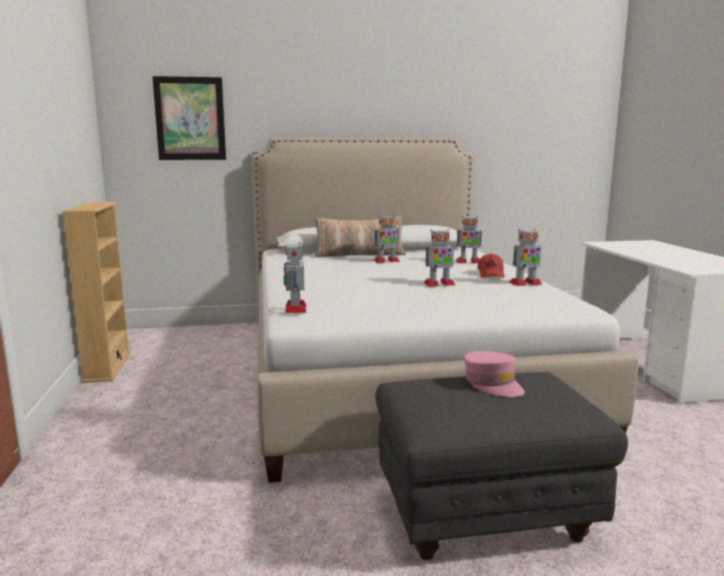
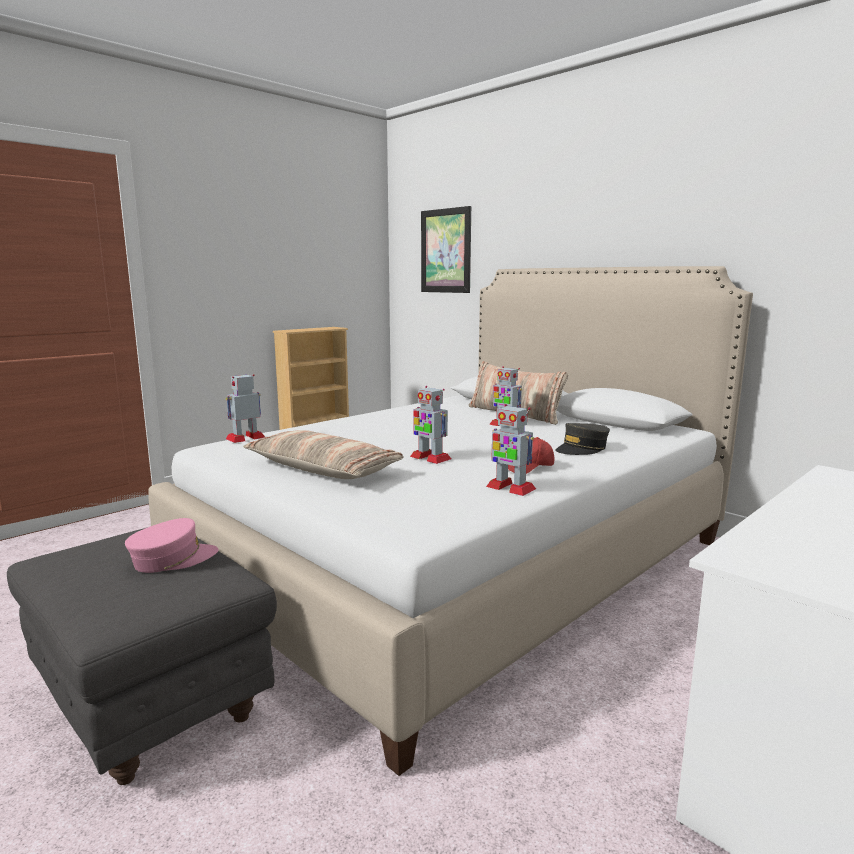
camera: 55 degrees right, 0 degrees up
toy robot [456,216,482,263] -> grey cap [555,423,610,455]
pink cap [464,351,525,397] -> pink cap turned 150 degrees counterclockwise [125,518,219,573]
none -> pillow [243,430,404,479]

